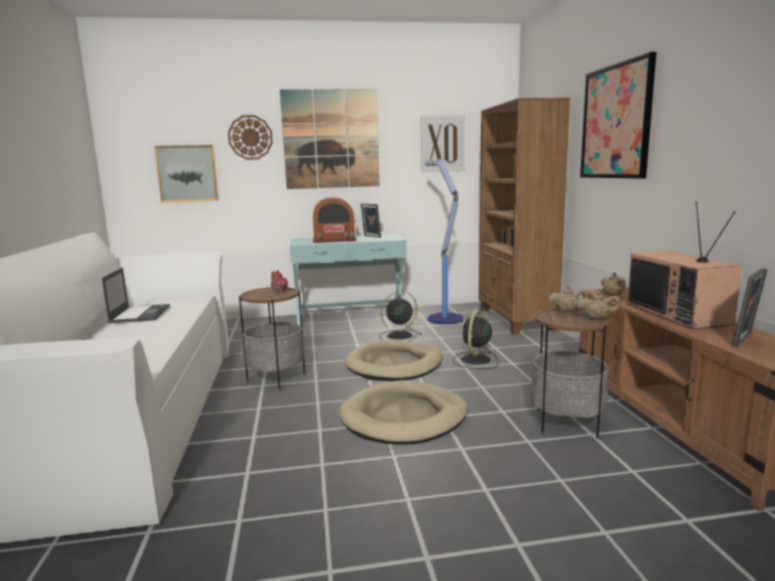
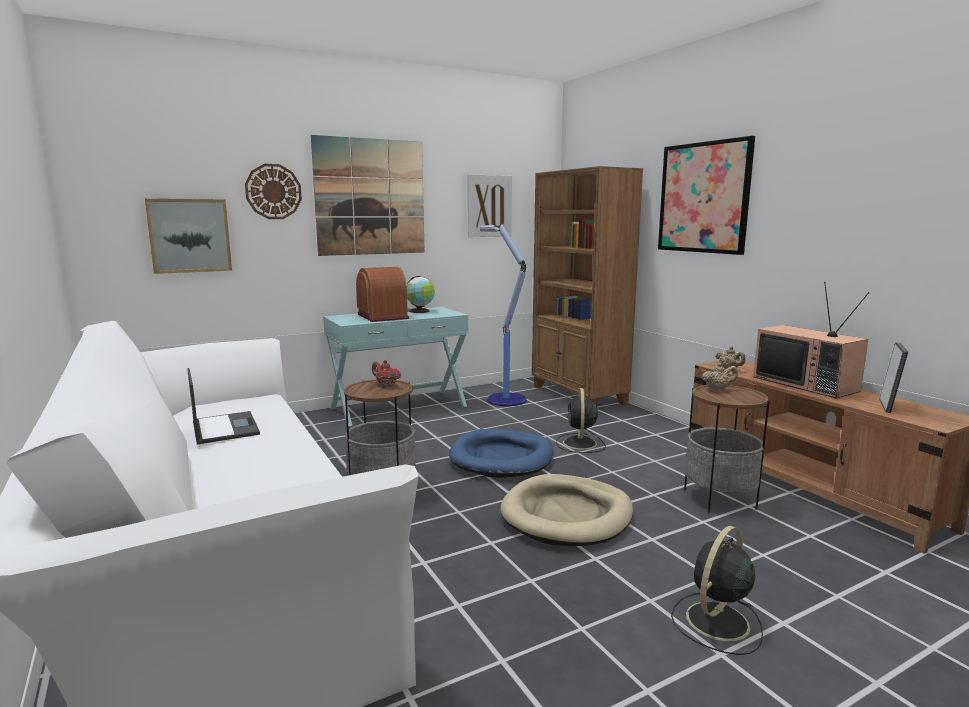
camera: 20 degrees left, 0 degrees up
radio [313,197,357,243] -> radio turned 90 degrees counterclockwise [356,267,410,322]
beige dog bed [344,339,443,381] -> blue dog bed [449,429,554,478]
picture frame [361,203,381,238] -> globe [407,276,435,313]
black fan [379,291,422,341] -> black fan moved to [671,526,763,655]
beige teapot [576,291,621,320] -> none

